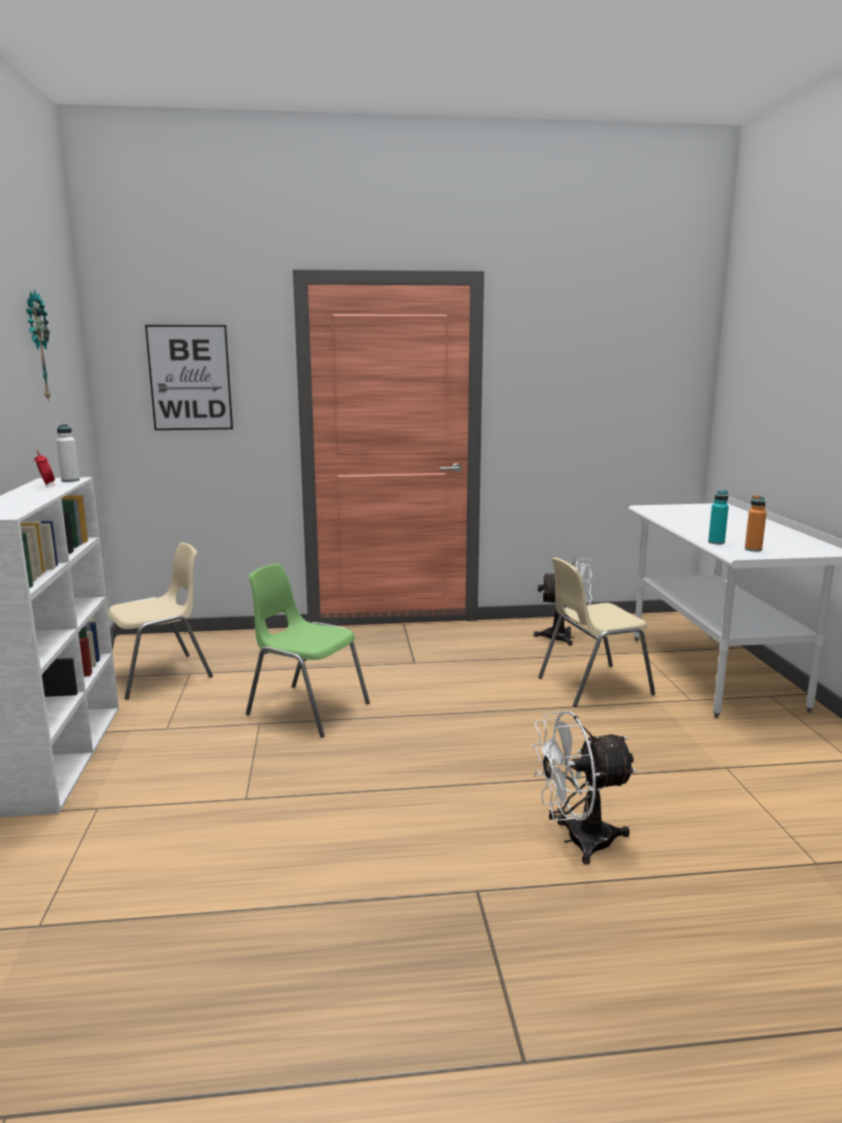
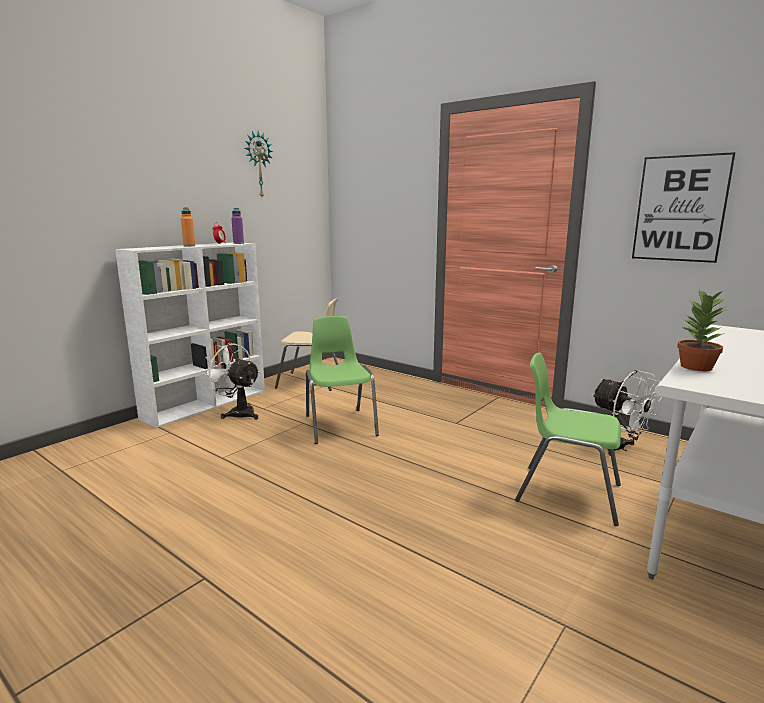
camera: 45 degrees right, 0 degrees up
white bottle [56,423,80,482] -> purple bottle [231,208,244,244]
picture [145,325,233,430] -> picture moved to [632,152,736,263]
white fan [531,711,637,865] -> white fan moved to [202,343,260,420]
beige chair [538,558,655,707] -> green chair [515,352,621,526]
turquoise bottle [708,490,729,544] -> potted plant [677,289,727,371]
orange bottle [745,495,767,552] -> orange bottle moved to [181,207,195,246]

